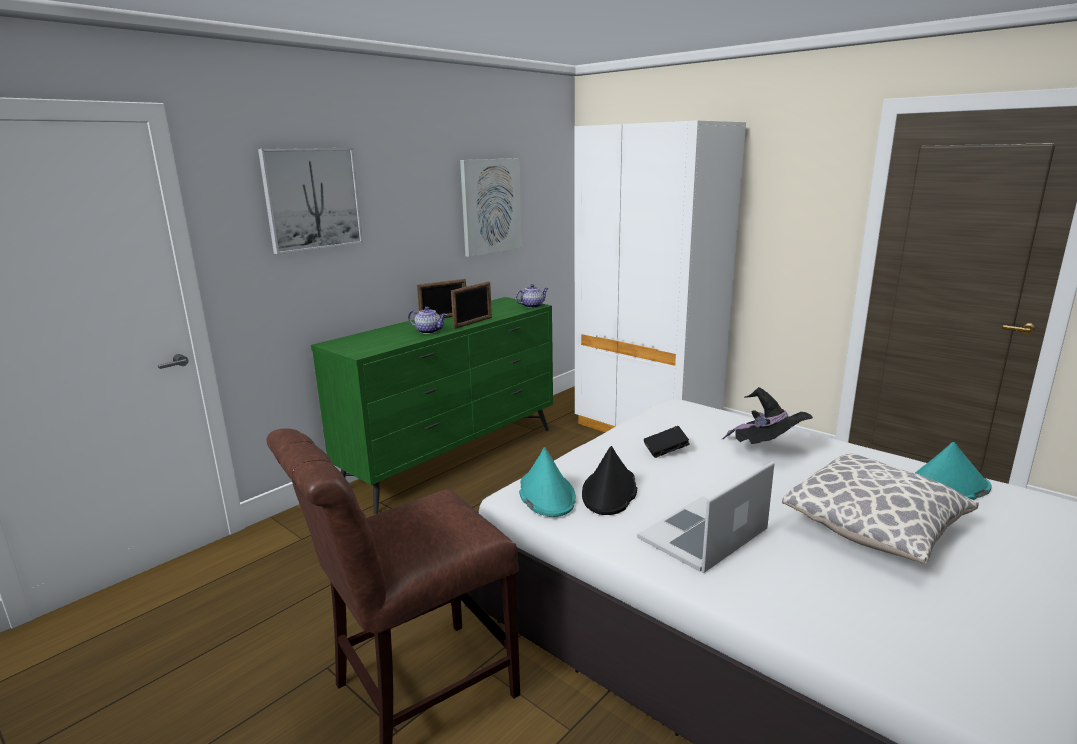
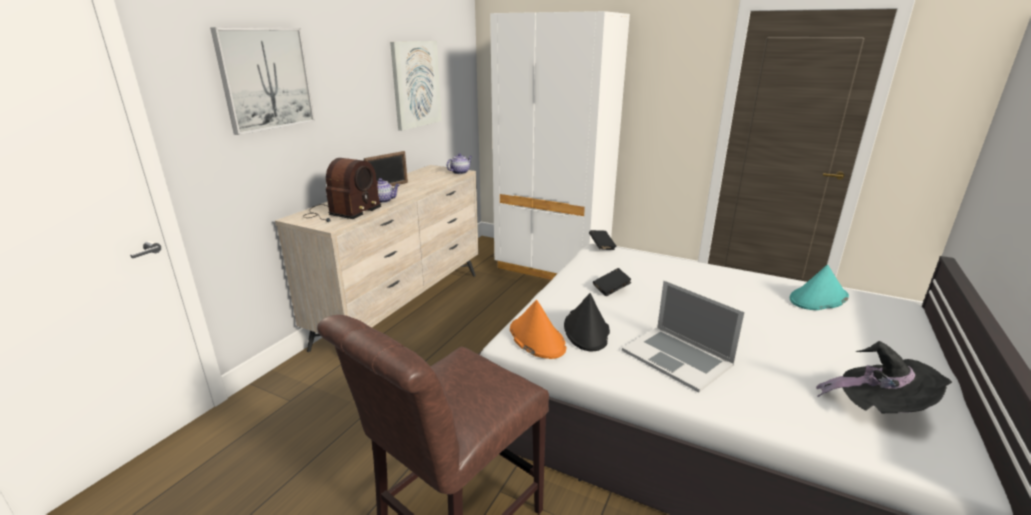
camera: 15 degrees left, 5 degrees up
green dresser [311,297,553,514] -> beige dresser [275,165,479,352]
picture frame [451,281,492,329] -> none
turquoise hat [519,447,576,517] -> orange hat [510,300,566,359]
laptop [637,461,774,573] -> laptop turned 75 degrees counterclockwise [622,280,745,392]
black hat [722,387,813,444] -> black hat moved to [816,341,952,413]
pillow [782,454,979,564] -> none
none -> radio [303,158,381,222]
none -> black book [589,230,616,250]

